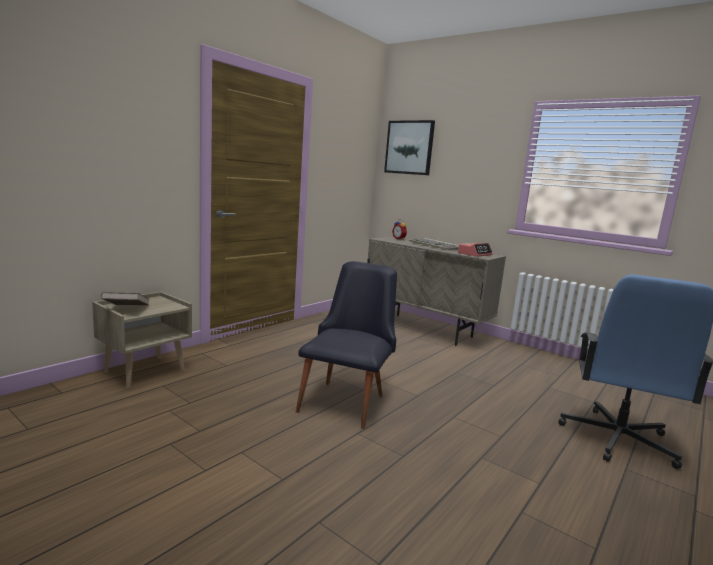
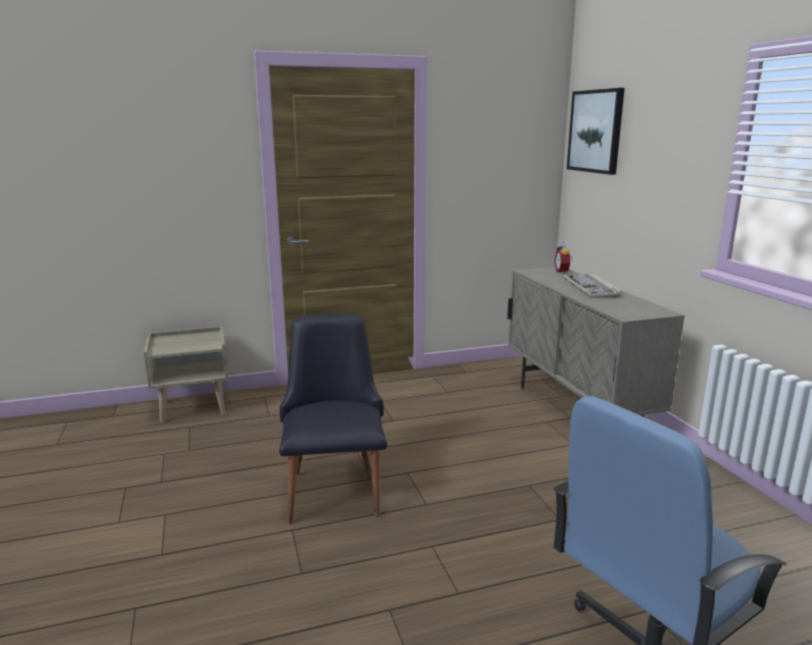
camera: 35 degrees right, 5 degrees up
brown book [101,292,150,306] -> none
black chair [296,261,397,429] -> black chair turned 60 degrees counterclockwise [279,313,387,525]
alarm clock [458,243,493,257] -> none

